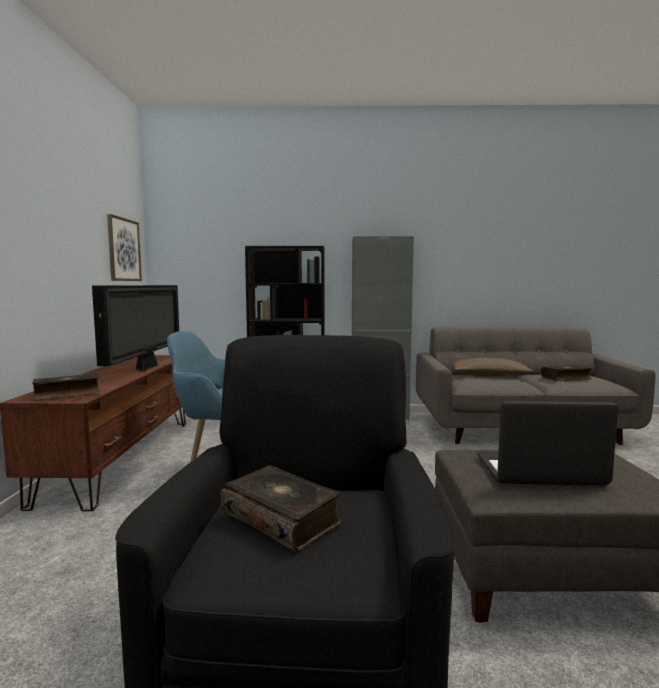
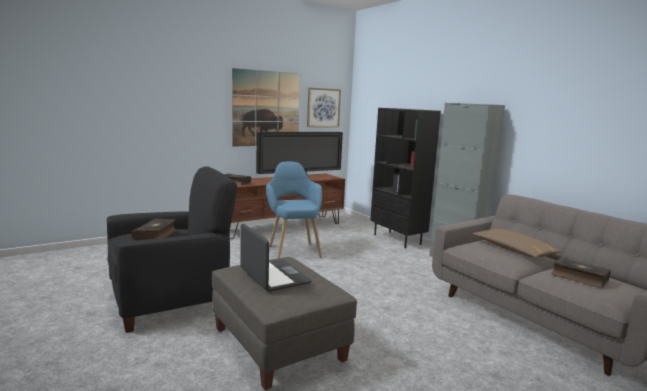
camera: 55 degrees right, 5 degrees up
none -> picture [232,68,300,146]

